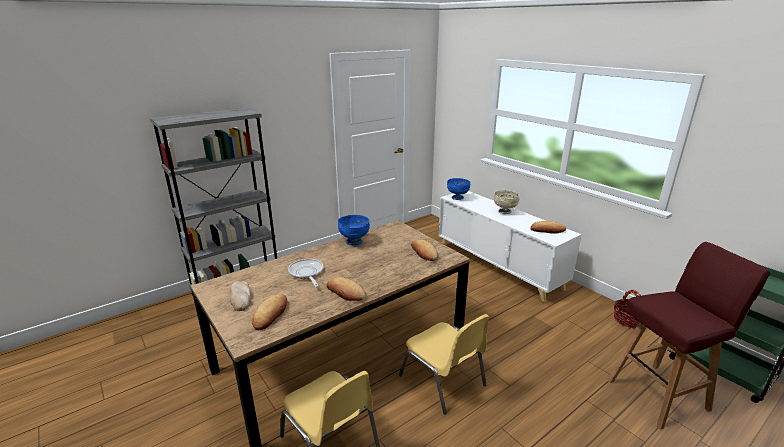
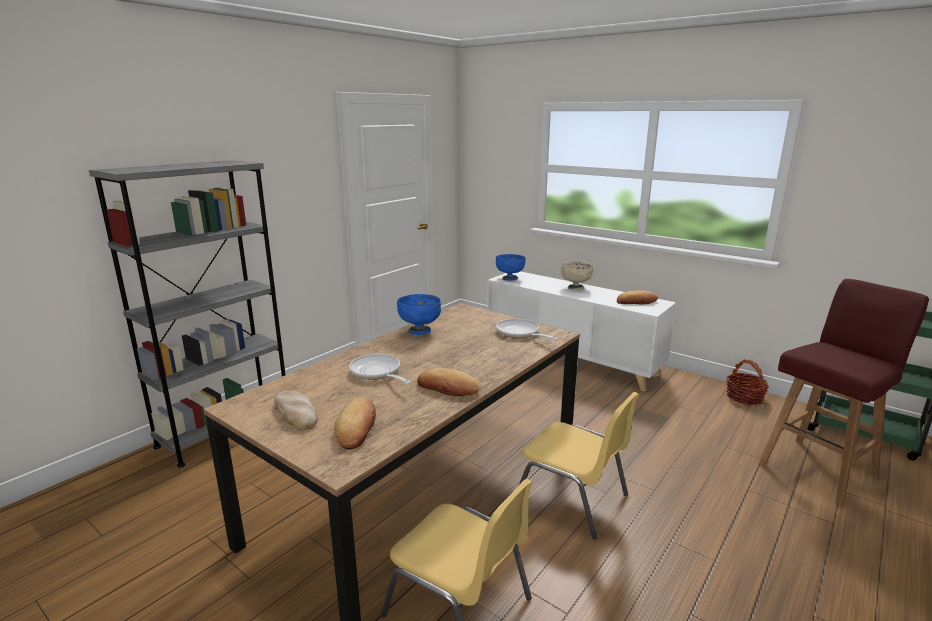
camera: 15 degrees left, 5 degrees down
bread [411,239,438,261] -> frying pan [496,319,558,340]

